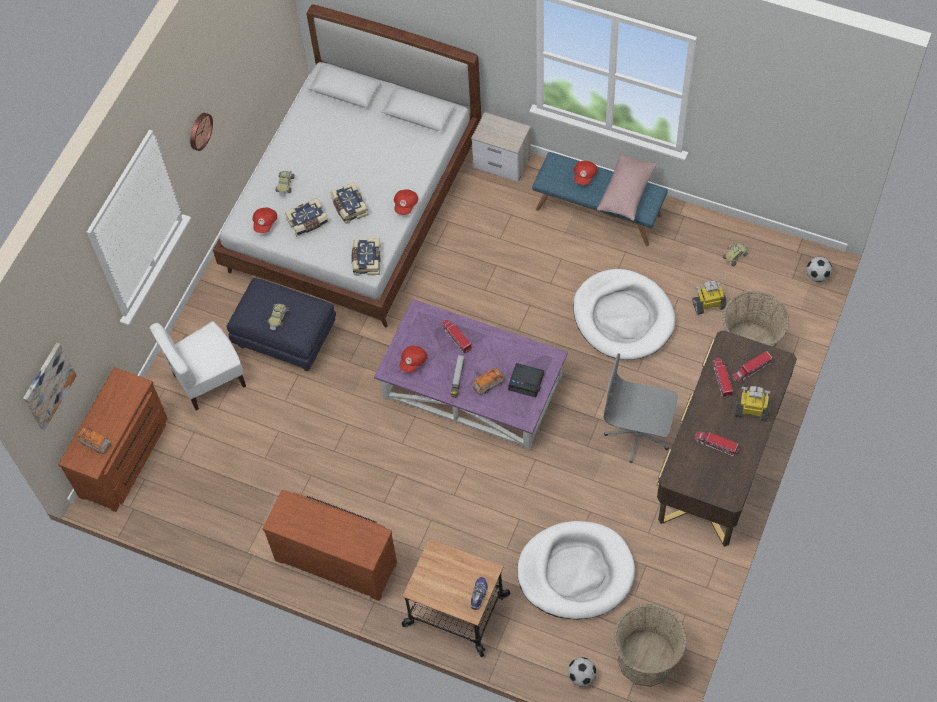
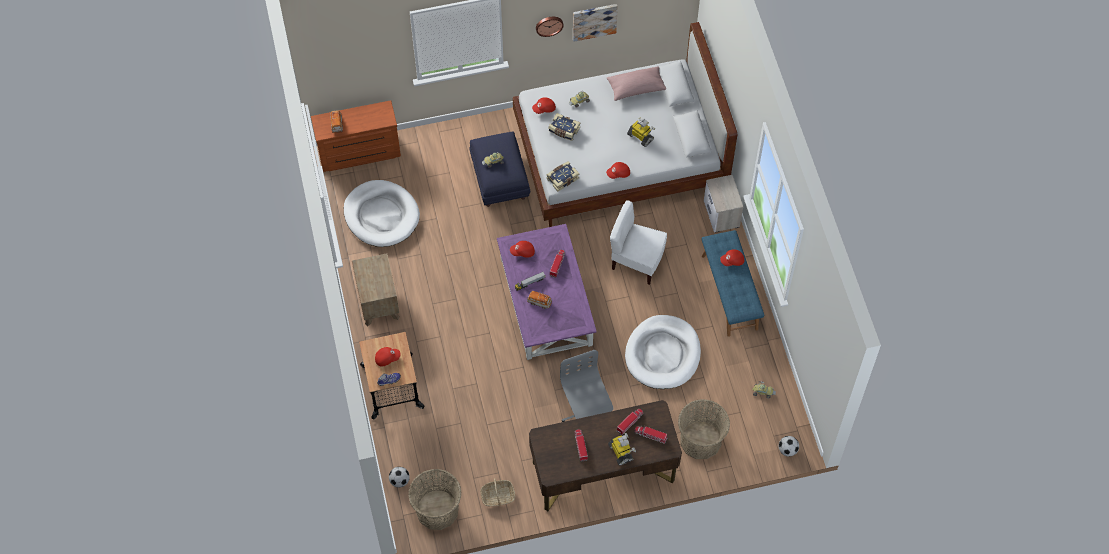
camera: 50 degrees right, 0 degrees up
picture [23,343,77,430] -> picture moved to [573,4,618,42]
white chair [149,322,246,410] -> white chair moved to [610,200,667,285]
brown dresser [262,490,397,601] -> brown nightstand [352,253,400,326]
book [331,182,369,224] -> none
alarm clock [508,363,544,397] -> none
white dog bed [517,521,635,620] -> white dog bed moved to [344,180,420,247]
pink pillow [597,153,657,221] -> pink pillow moved to [607,66,666,101]
toy robot [692,281,727,315] -> toy robot moved to [627,118,655,147]
none -> red cap [375,347,401,366]
none -> basket [480,478,515,506]

